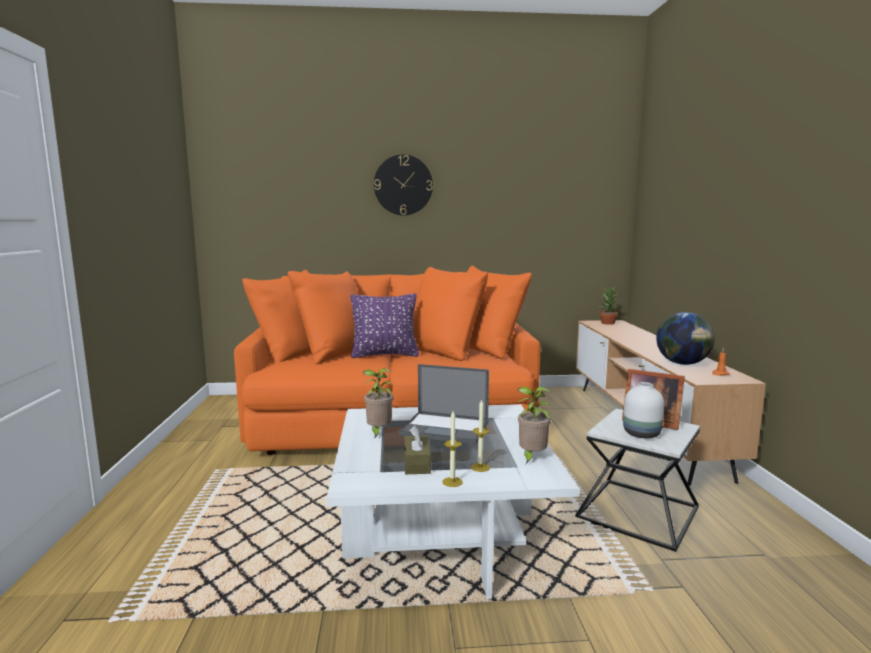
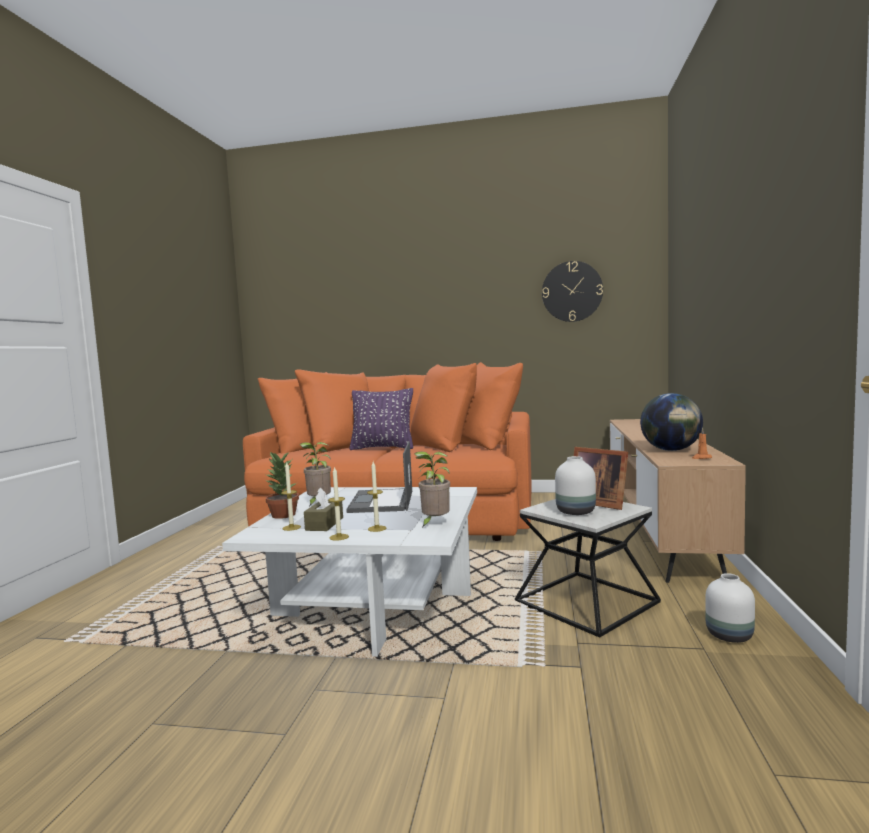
camera: 15 degrees right, 5 degrees down
wall clock [374,155,433,215] -> wall clock moved to [542,261,603,322]
laptop [399,364,489,445] -> laptop turned 60 degrees clockwise [346,441,412,513]
potted plant [599,287,618,325] -> potted plant moved to [266,451,299,519]
none -> candle [281,463,301,531]
none -> white vase [705,573,755,643]

